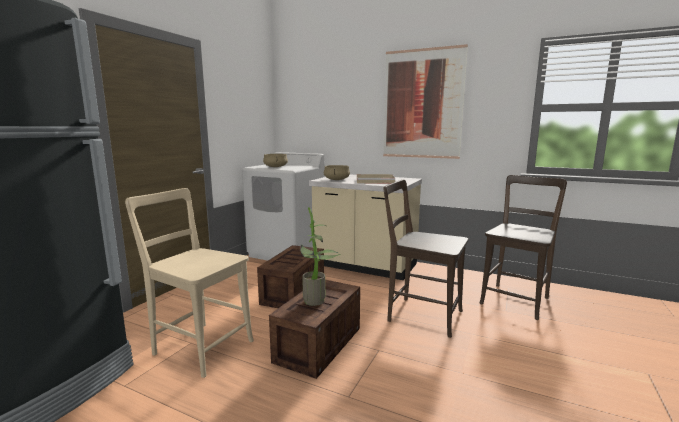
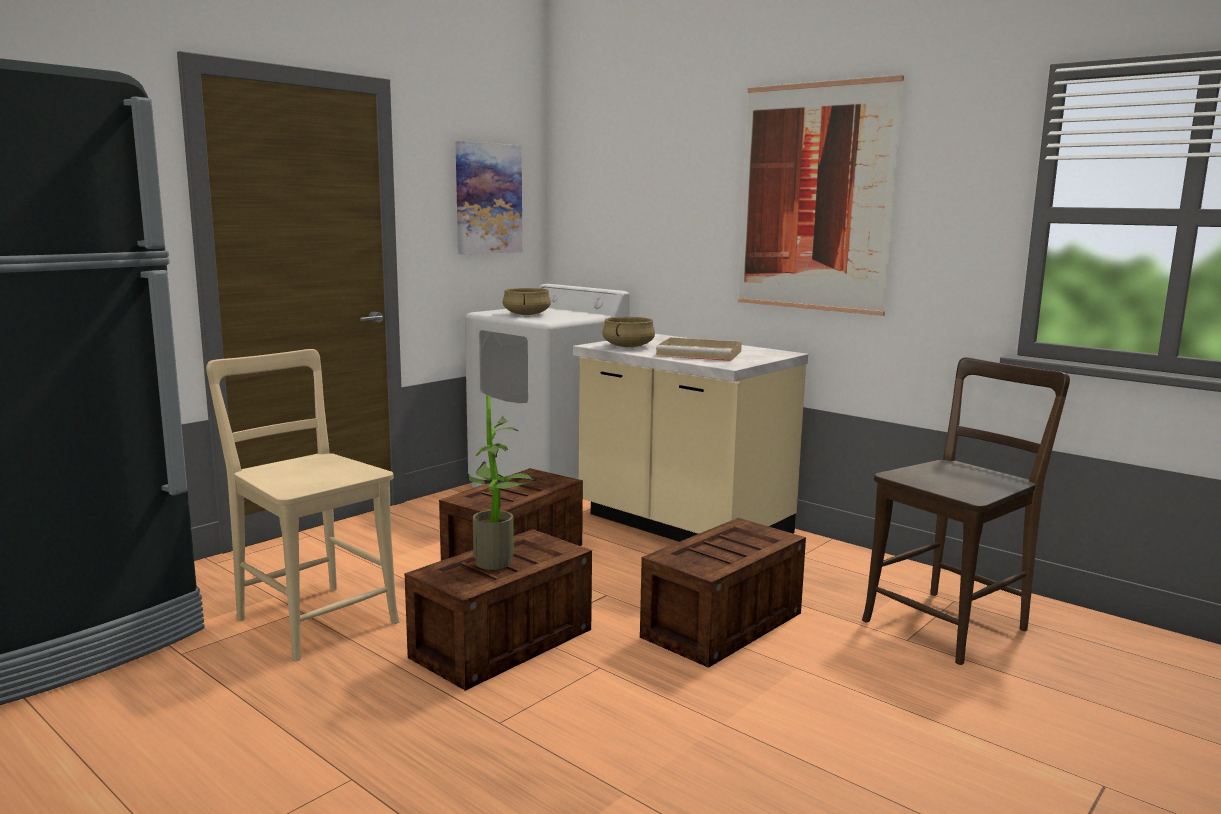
camera: 15 degrees right, 0 degrees up
brown chair [383,180,468,338] -> crate [640,518,806,668]
none -> picture [455,141,522,254]

